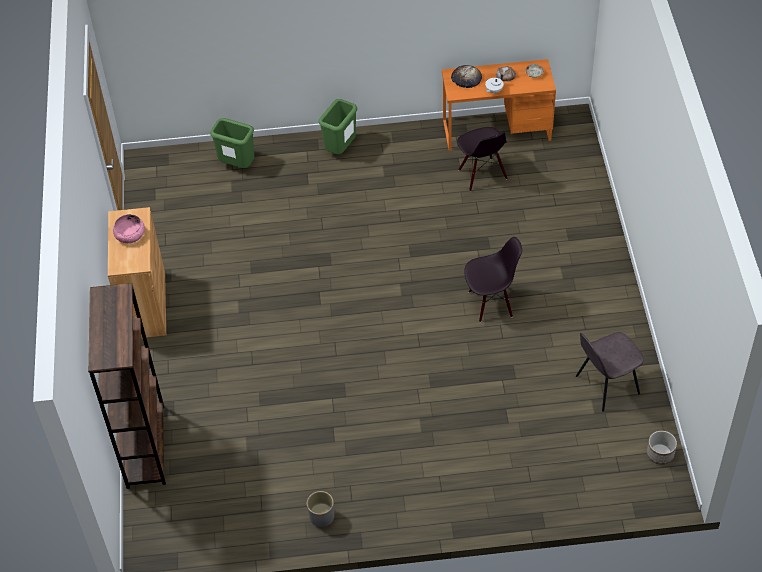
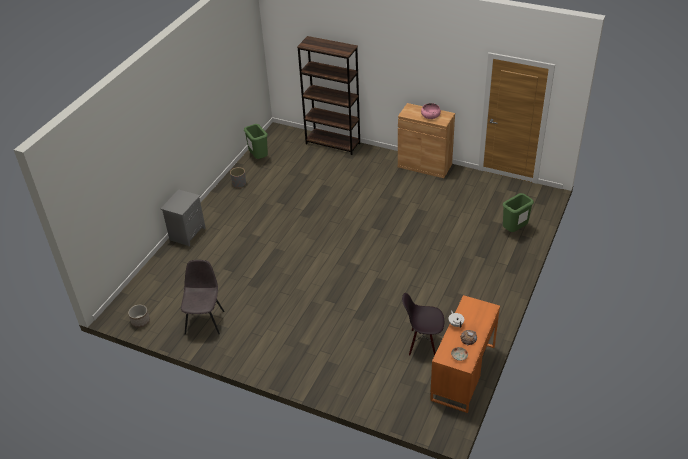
camera: 120 degrees right, 10 degrees down
green trash can [318,99,357,154] -> green trash can moved to [244,124,268,159]
bread [451,65,482,88] -> none
black chair [464,237,522,322] -> none
none -> grey nightstand [160,189,206,247]

